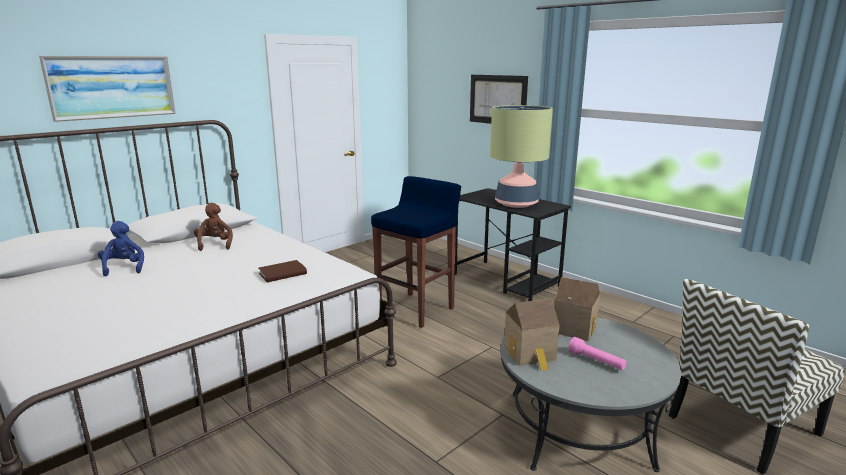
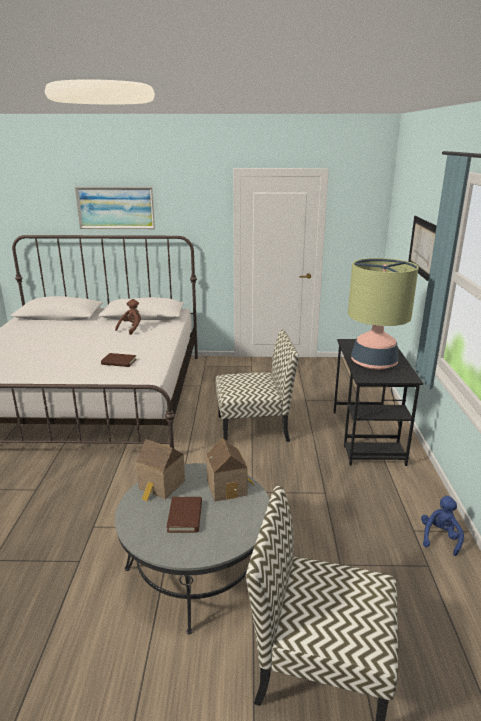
camera: 45 degrees right, 5 degrees up
blue plush toy [98,221,144,276] -> blue plush toy moved to [421,496,464,556]
blue stool [371,176,461,328] -> chair [216,329,299,442]
pink flashlight [568,337,627,370] -> brown book [167,497,202,533]

